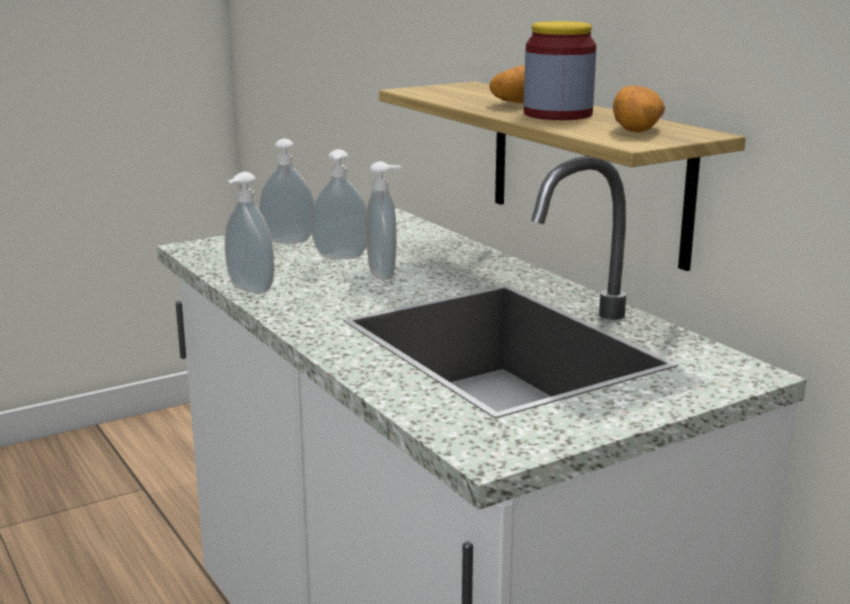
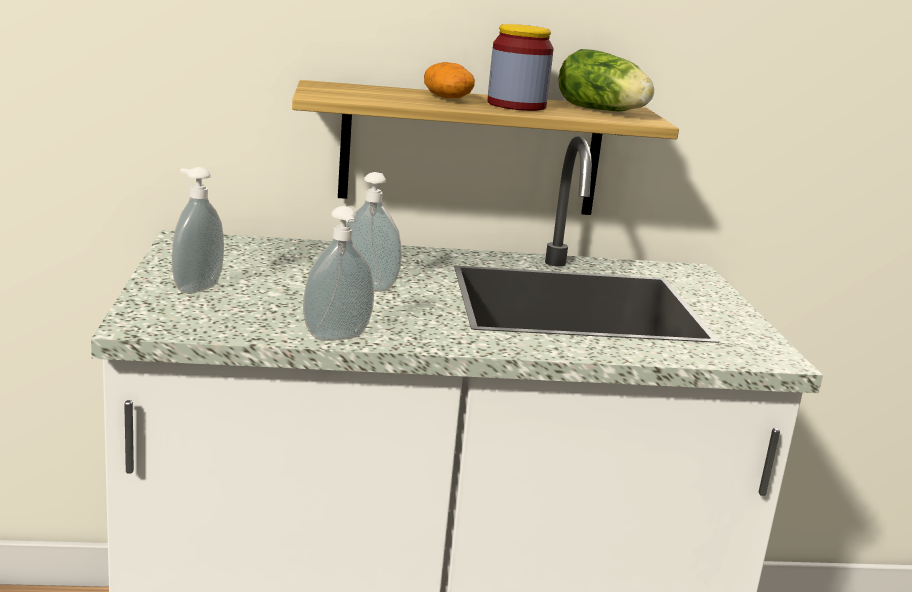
camera: 65 degrees left, 0 degrees up
soap dispenser [311,149,367,259] -> none
potato [613,85,665,133] -> lettuce [558,49,654,111]

